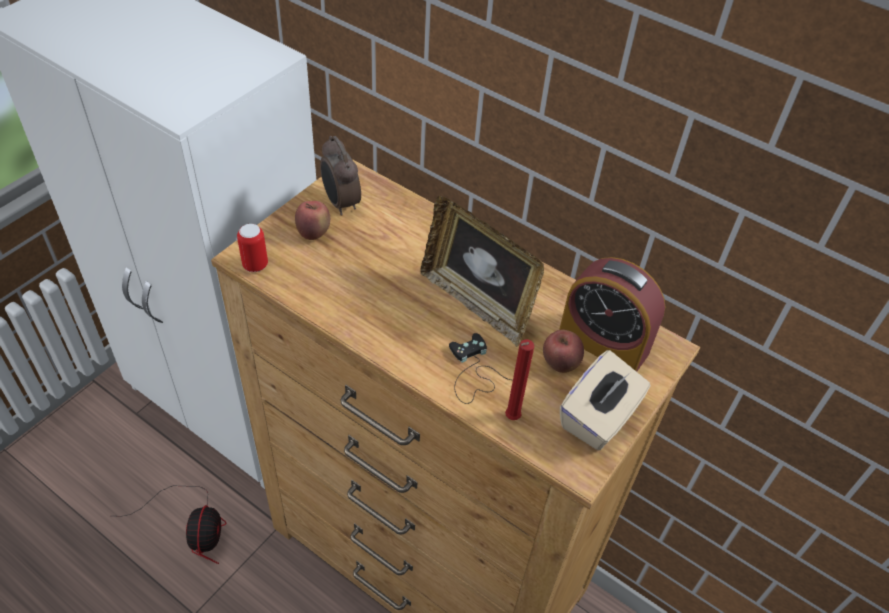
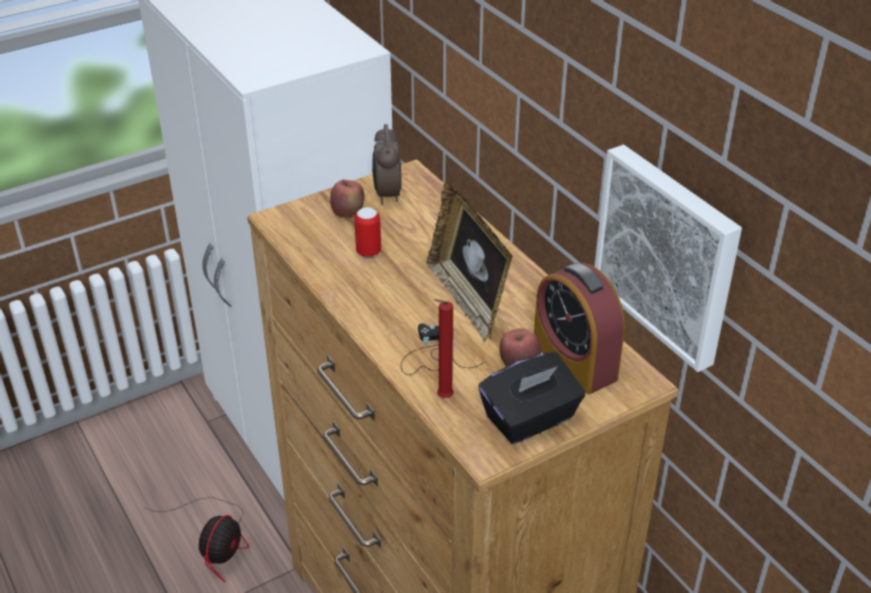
camera: 25 degrees right, 10 degrees down
can [237,224,268,272] -> can moved to [354,207,381,257]
beige tissue box [560,350,651,450] -> black tissue box [479,352,586,444]
none -> picture [594,145,742,372]

